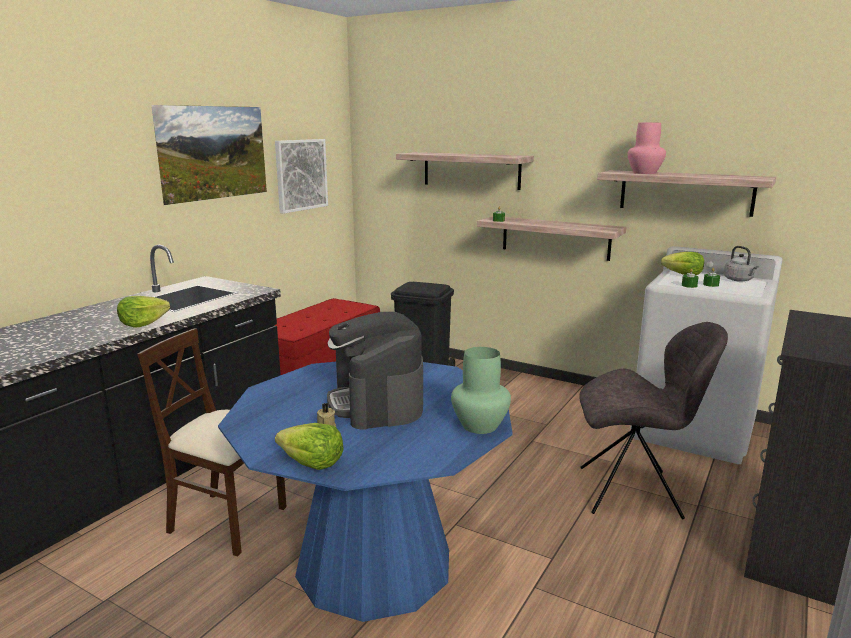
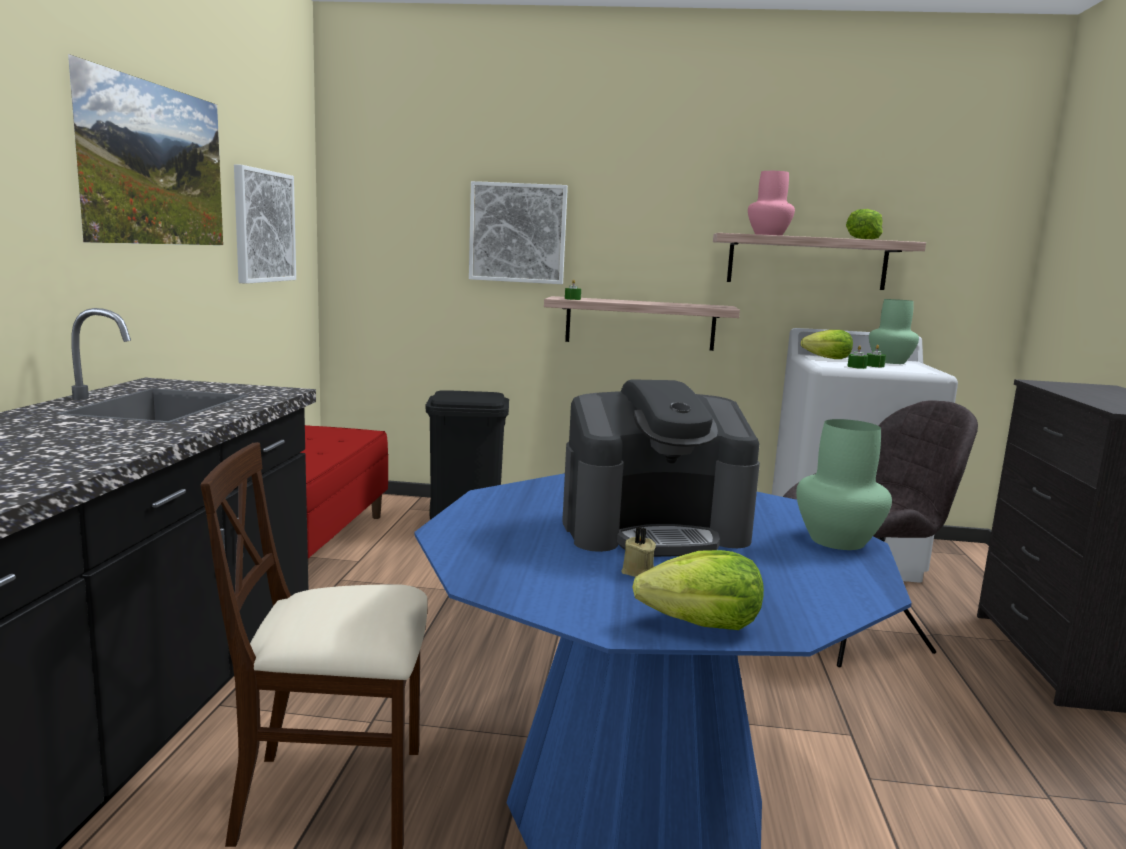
camera: 25 degrees left, 5 degrees down
lettuce [117,296,170,328] -> lettuce moved to [846,209,883,240]
coffee machine [327,312,423,430] -> coffee machine turned 60 degrees counterclockwise [562,379,760,557]
shelf [396,152,534,190] -> picture [469,181,568,284]
grey kettle [724,246,759,282] -> green vase [869,299,919,364]

